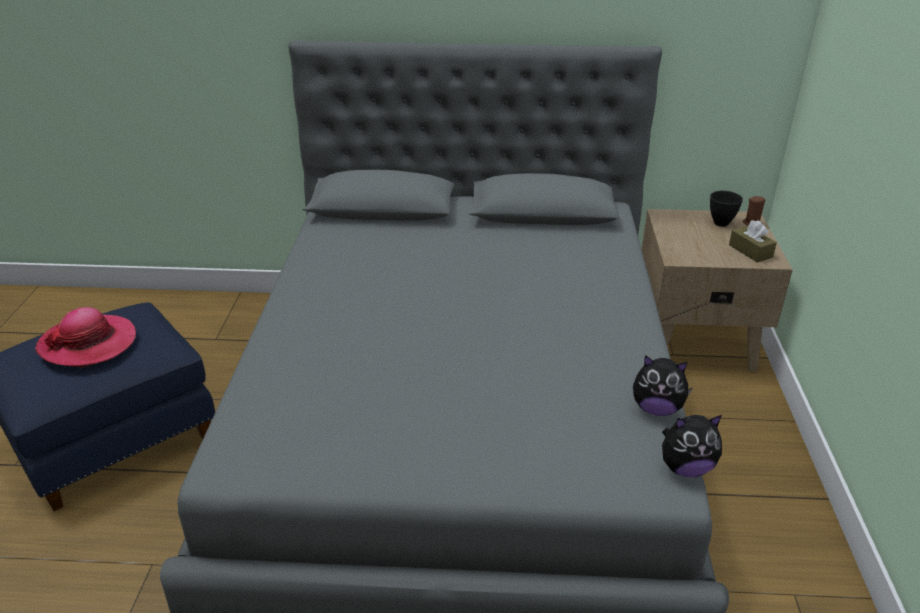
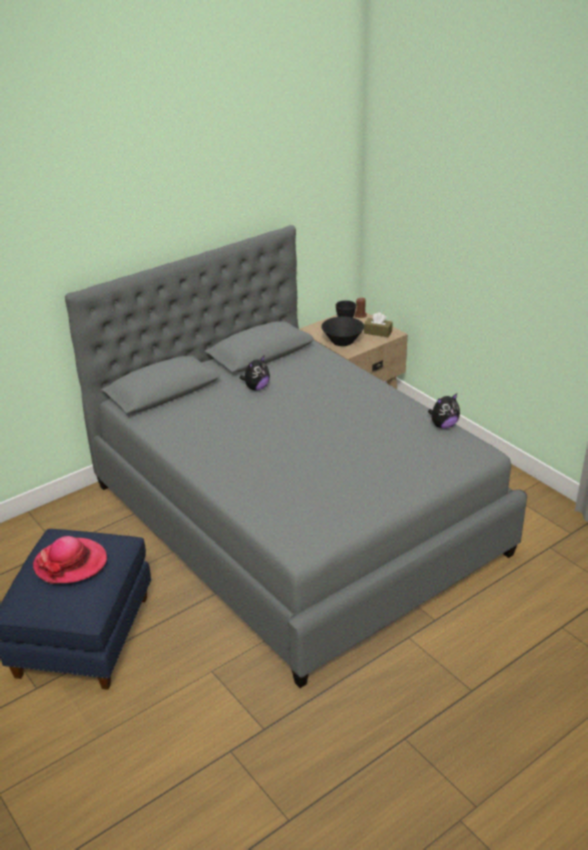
camera: 40 degrees left, 0 degrees up
plush toy [662,415,722,477] -> plush toy moved to [240,356,270,391]
none -> black bowl [321,317,364,346]

